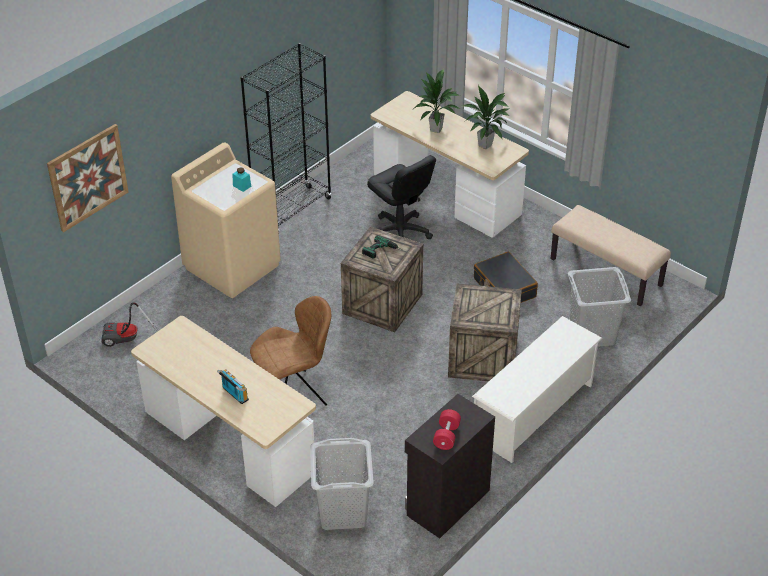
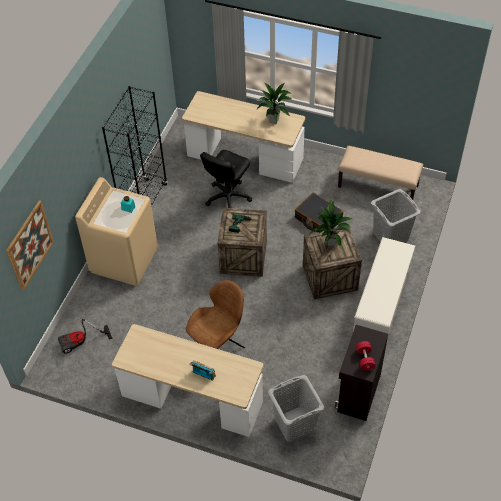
camera: 20 degrees left, 10 degrees up
black office chair [367,155,436,239] -> black office chair turned 90 degrees clockwise [200,150,252,208]
potted plant [413,69,460,133] -> potted plant moved to [310,199,353,246]

